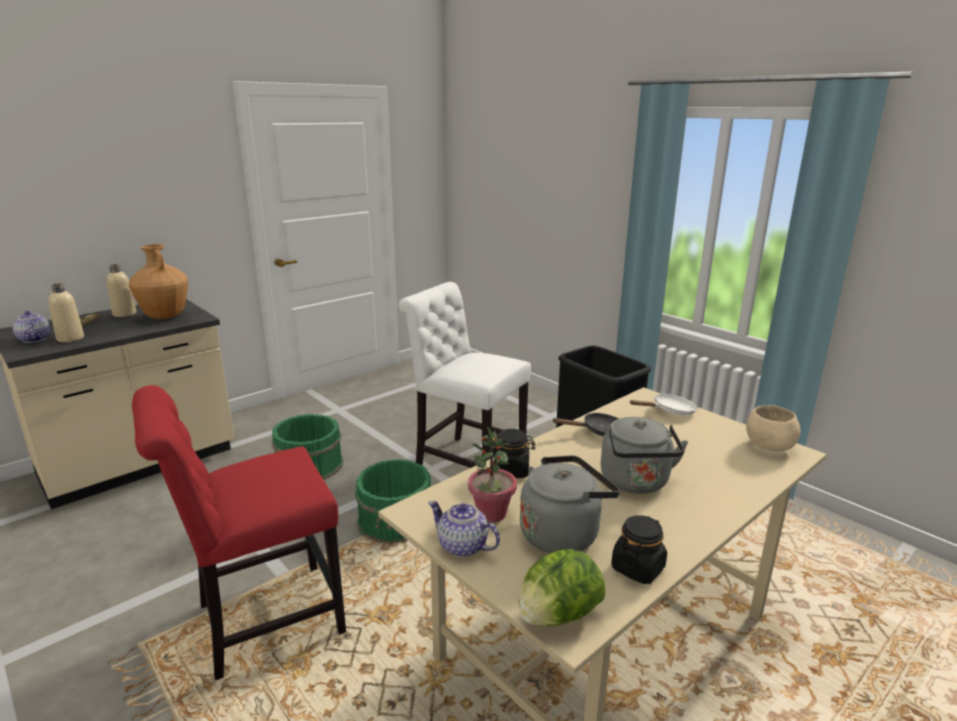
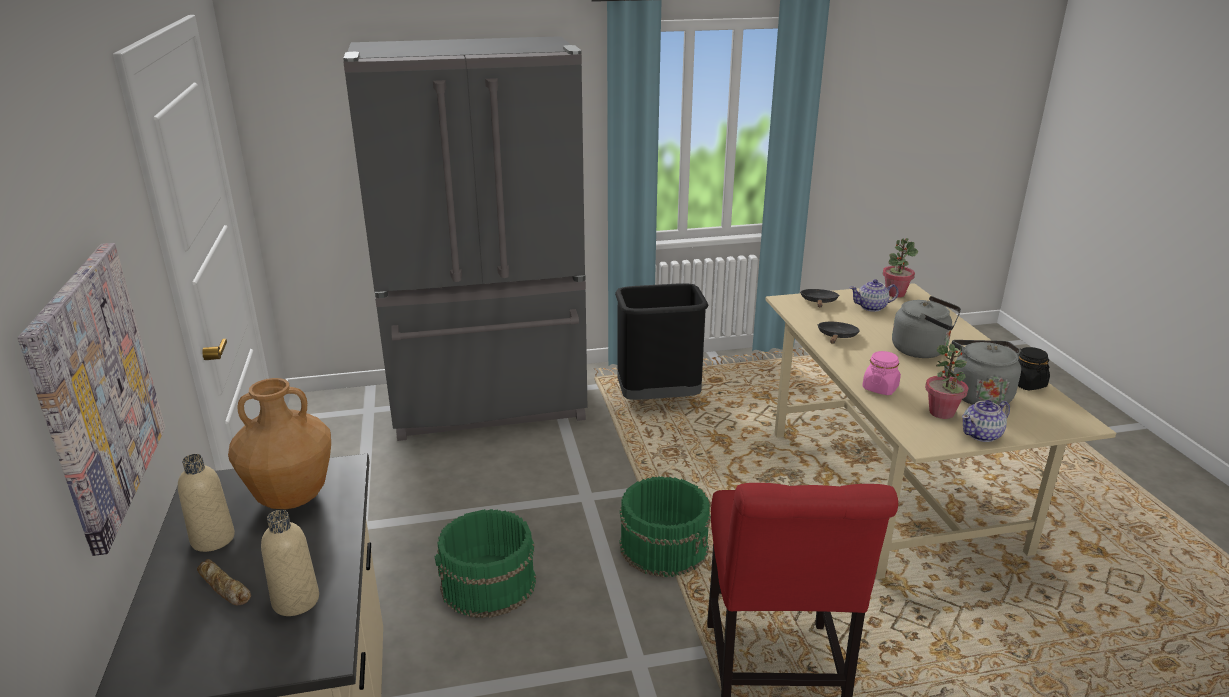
camera: 60 degrees left, 5 degrees up
teapot [12,311,50,343] -> teapot moved to [850,279,899,312]
white chair [399,282,531,468] -> none
black jar [489,429,535,478] -> pink jar [862,351,901,395]
lettuce [519,549,605,626] -> none
white frying pan [630,393,698,415] -> black frying pan [800,289,839,307]
beige bowl [746,405,800,452] -> potted plant [883,238,918,298]
none -> picture [18,243,165,556]
none -> grey fridge [343,36,587,441]

